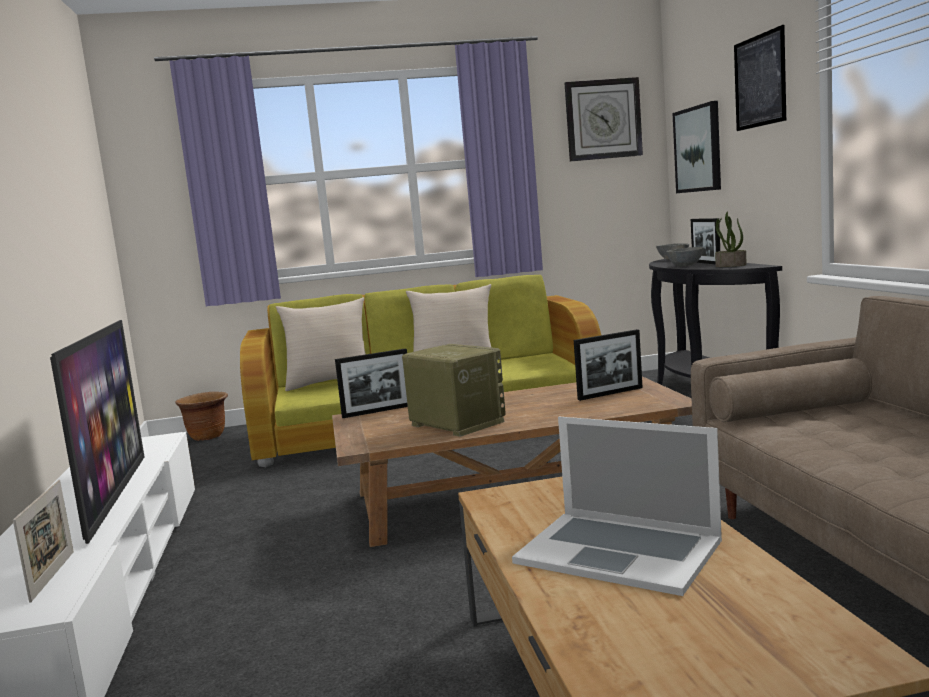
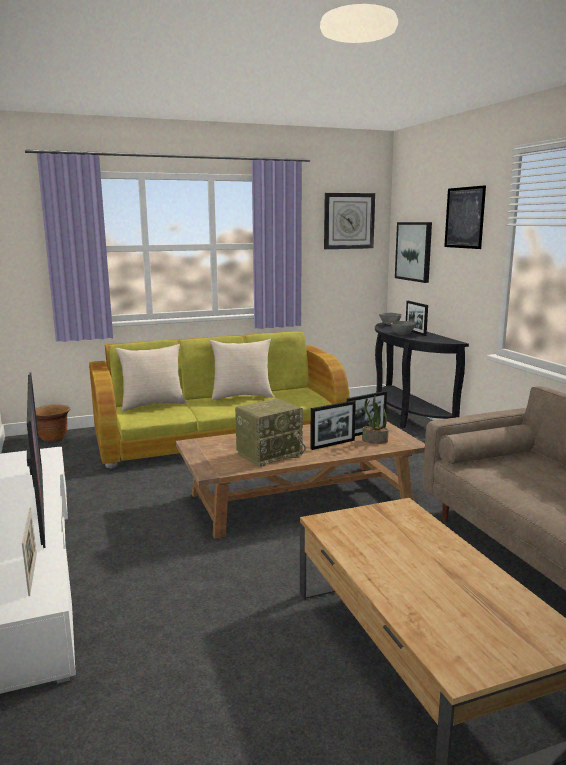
camera: 10 degrees left, 5 degrees up
picture frame [335,348,408,418] -> picture frame moved to [310,401,356,450]
radio [402,344,506,437] -> radio turned 105 degrees clockwise [235,398,306,467]
laptop [512,417,722,596] -> none
potted plant [715,211,747,267] -> potted plant moved to [362,395,388,444]

